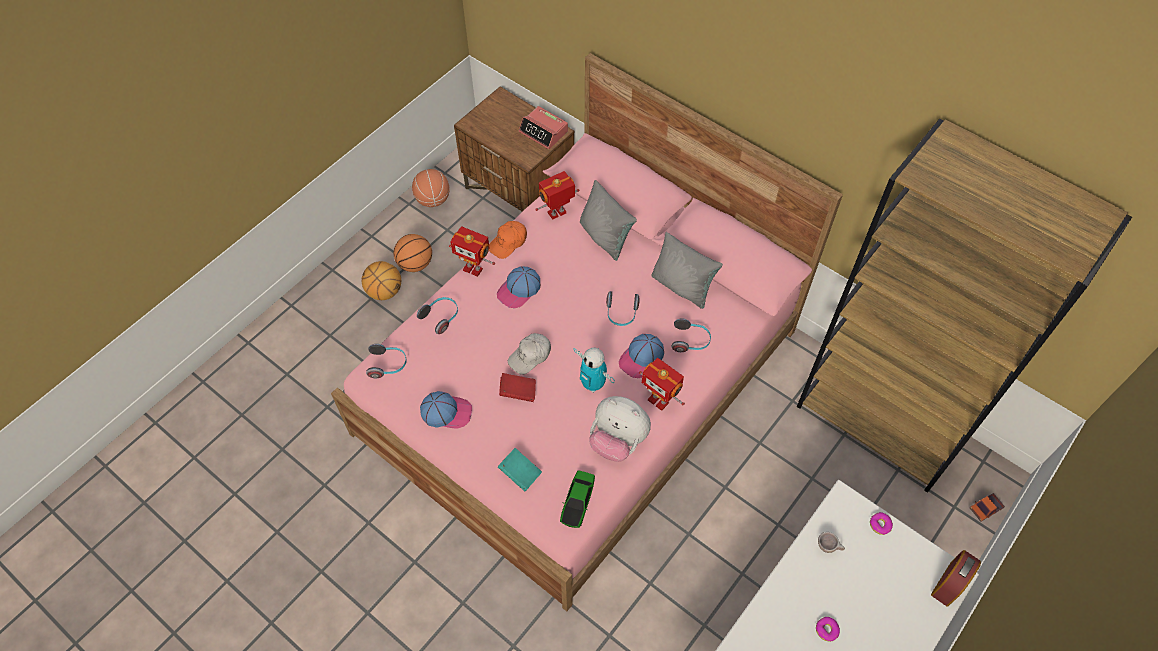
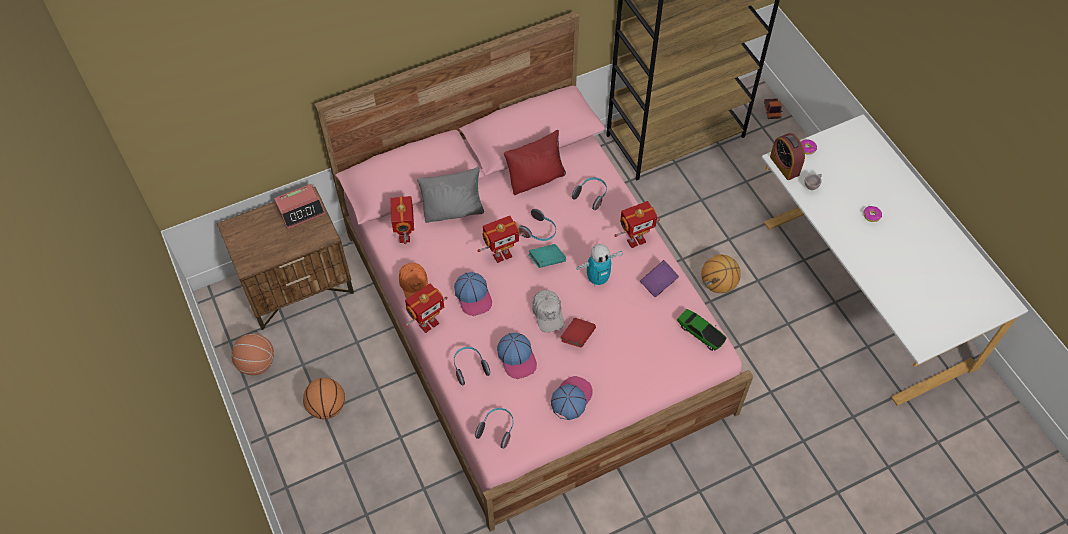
camera: 65 degrees left, 0 degrees up
basketball [362,261,401,300] -> basketball moved to [701,255,741,293]
turquoise book [498,448,542,492] -> turquoise book moved to [528,244,566,268]
plush toy [589,396,651,462] -> purple book [640,260,679,297]
cap [619,334,664,378] -> cap moved to [497,333,537,379]
grey pillow [651,232,723,309] -> red pillow [504,130,566,195]
alarm clock [931,550,981,606] -> alarm clock moved to [770,133,805,180]
none -> toy robot [478,216,525,263]

